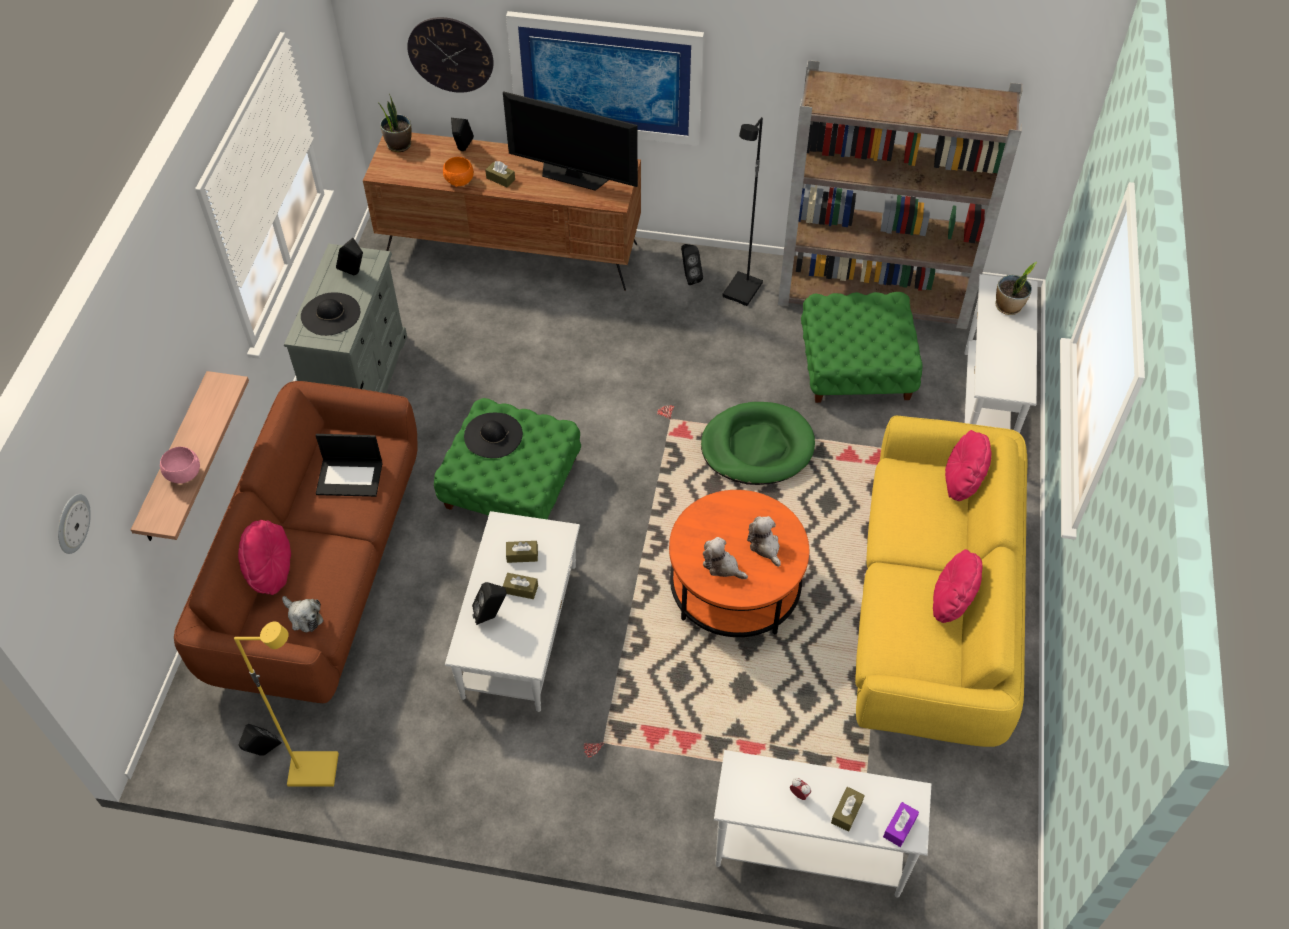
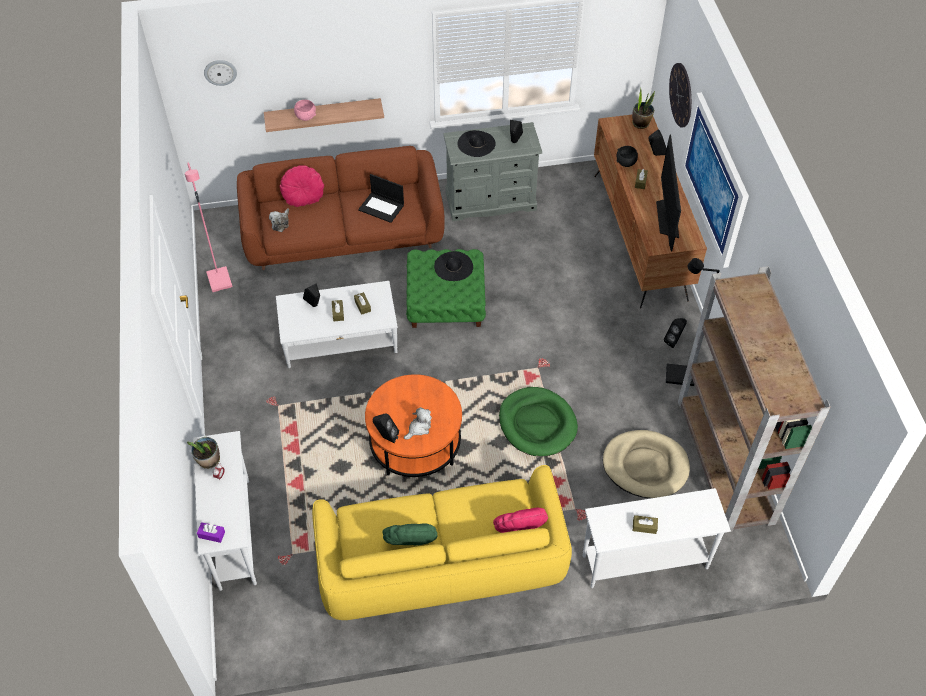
camera: 70 degrees right, 0 degrees up
yellow floor lamp [234,621,339,787] -> pink floor lamp [185,163,233,292]
black speaker [238,724,282,756] -> black speaker moved to [373,414,399,443]
laptop [316,434,382,497] -> laptop turned 45 degrees counterclockwise [358,174,404,223]
orange bowl [443,157,474,187] -> black bowl [616,146,638,167]
plush toy [703,537,748,579] -> none
green ottoman [801,292,923,403] -> beige dog bed [603,430,690,498]
brown tissue box [831,787,865,832] -> brown tissue box moved to [633,515,658,534]
pink pillow [933,549,982,623] -> green pillow [382,524,438,546]
potted plant [995,262,1037,315] -> potted plant moved to [187,437,220,469]

